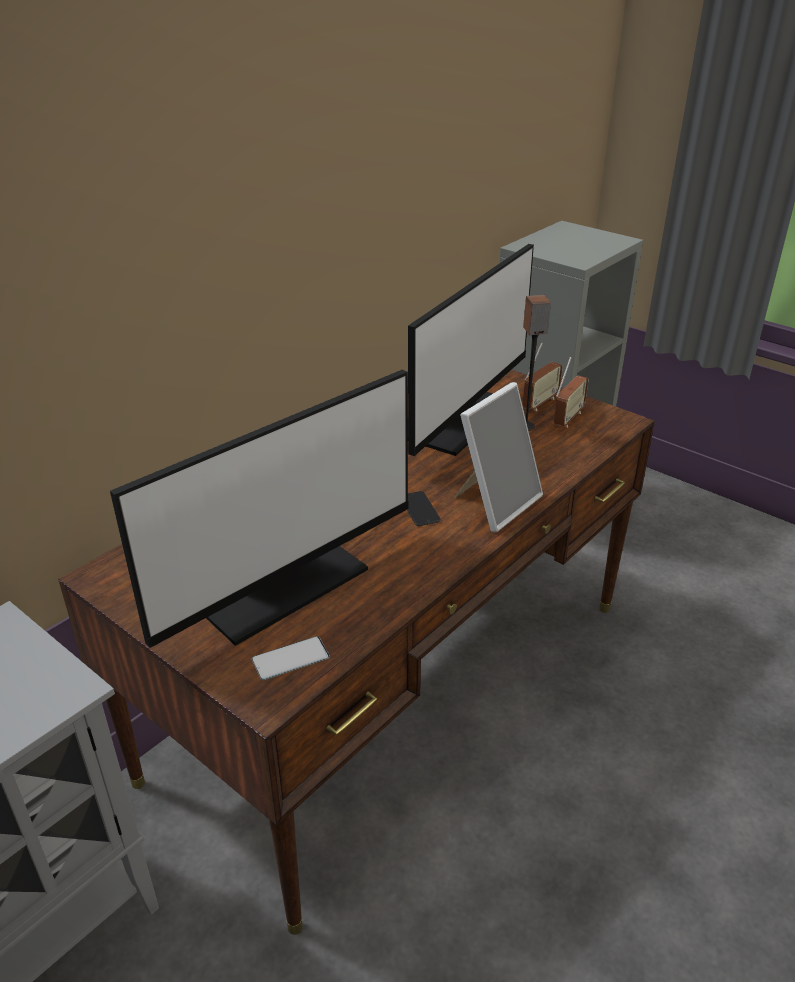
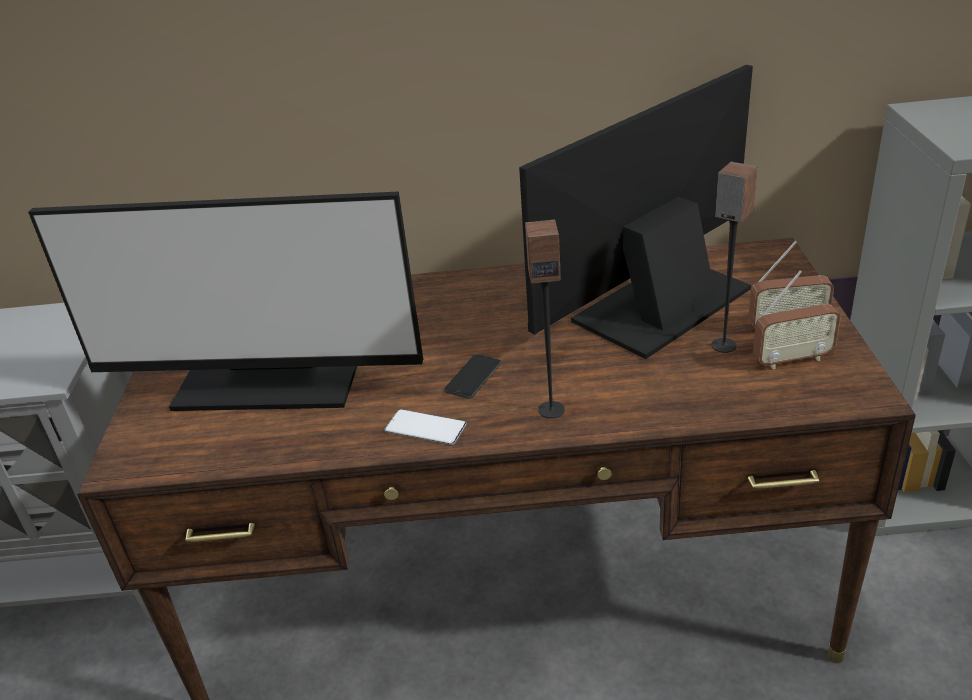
camera: 50 degrees right, 0 degrees up
phone [252,636,330,680] -> phone moved to [385,409,467,445]
monitor [408,244,534,456] -> monitor turned 150 degrees clockwise [519,65,753,359]
picture frame [454,382,543,532] -> speaker [525,220,565,418]

